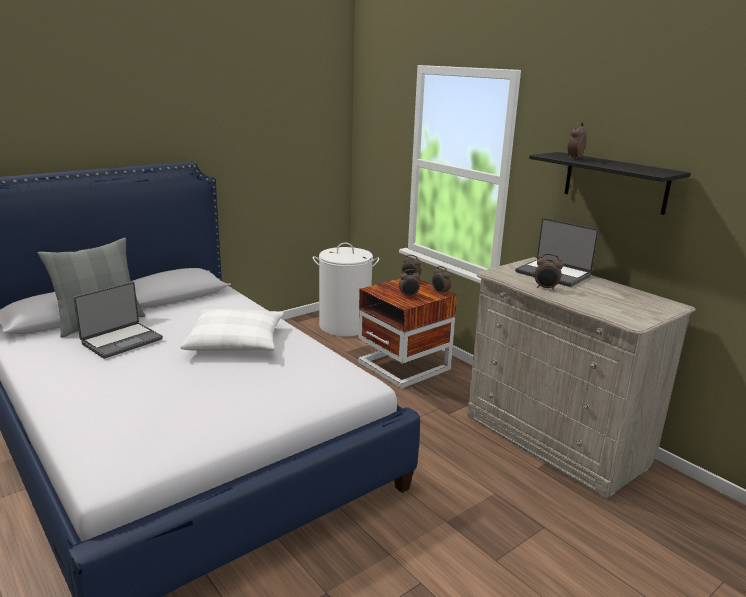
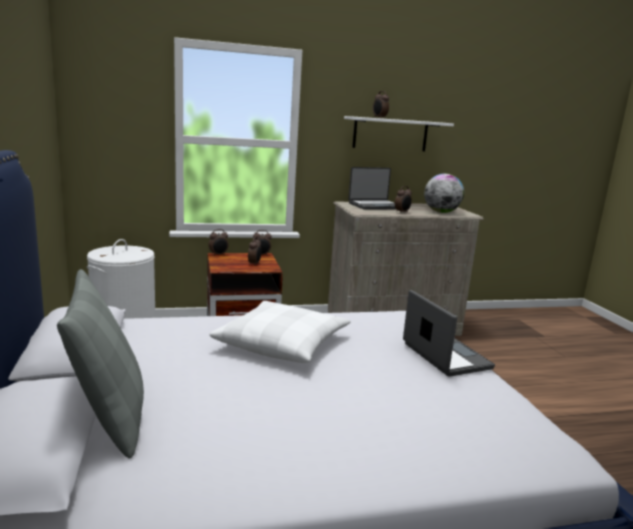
camera: 65 degrees left, 5 degrees down
laptop [73,282,163,359] -> laptop moved to [403,290,495,377]
black shelf [529,152,691,215] -> white shelf [344,116,454,151]
none -> globe [424,174,464,213]

